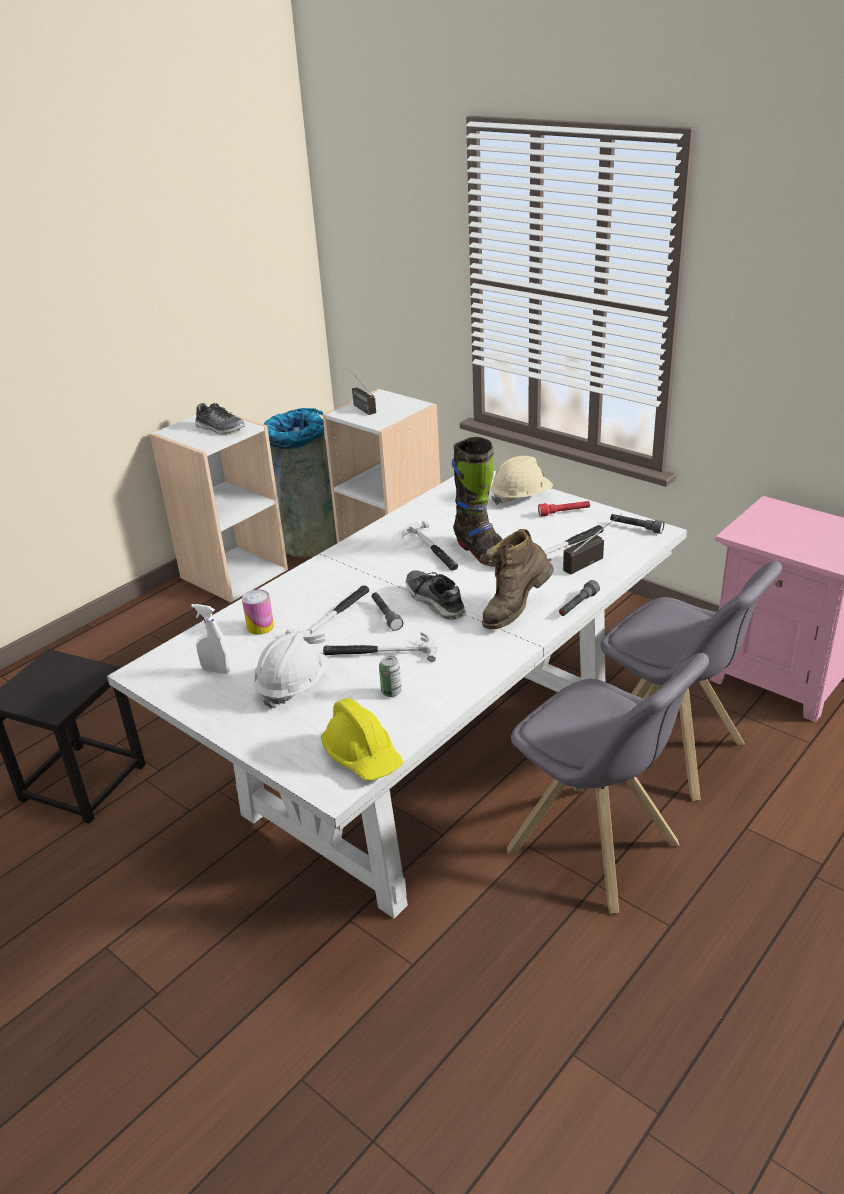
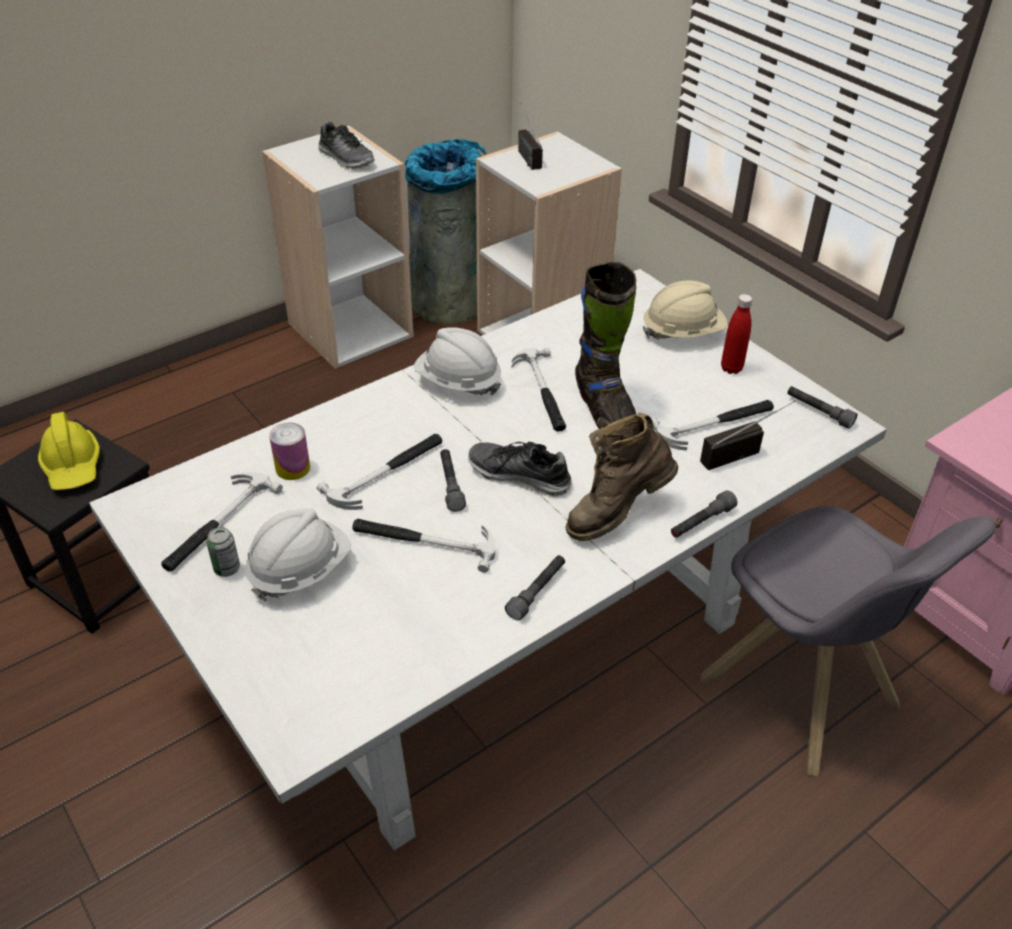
camera: 10 degrees right, 10 degrees up
white spray bottle [191,604,231,674] -> hammer [161,473,283,571]
yellow hard hat [321,698,403,781] -> yellow hard hat moved to [38,412,100,490]
can [379,656,402,697] -> can moved to [206,527,240,577]
shoe [405,571,466,620] -> shoe turned 45 degrees counterclockwise [468,442,572,497]
grey chair [507,653,709,914] -> none
red flashlight [538,501,590,517] -> red bottle [721,294,752,374]
none -> white hard hat [414,327,501,395]
none -> grey flashlight [505,555,565,621]

